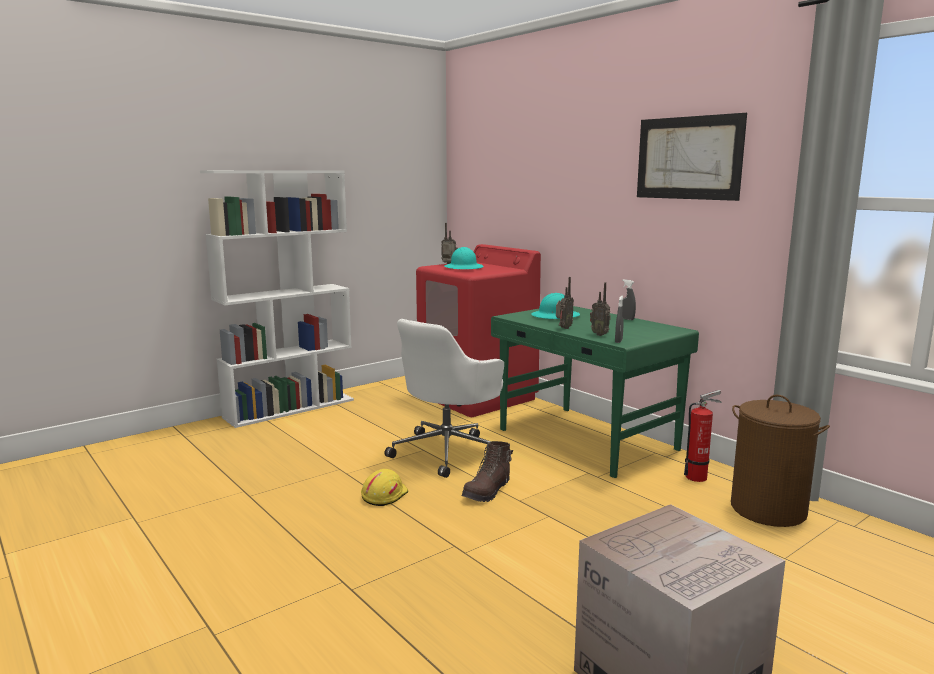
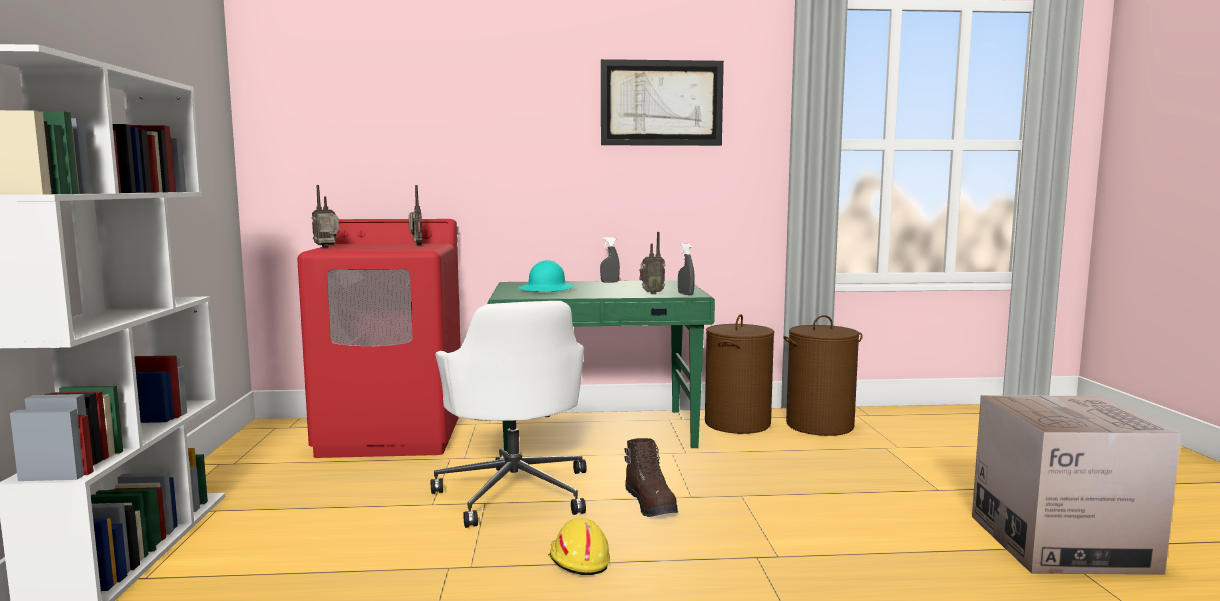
camera: 55 degrees left, 5 degrees down
turquoise hard hat [444,247,483,269] -> none
radio [556,277,574,329] -> radio moved to [409,185,422,245]
fire extinguisher [684,390,722,482] -> brown laundry basket [705,314,774,434]

